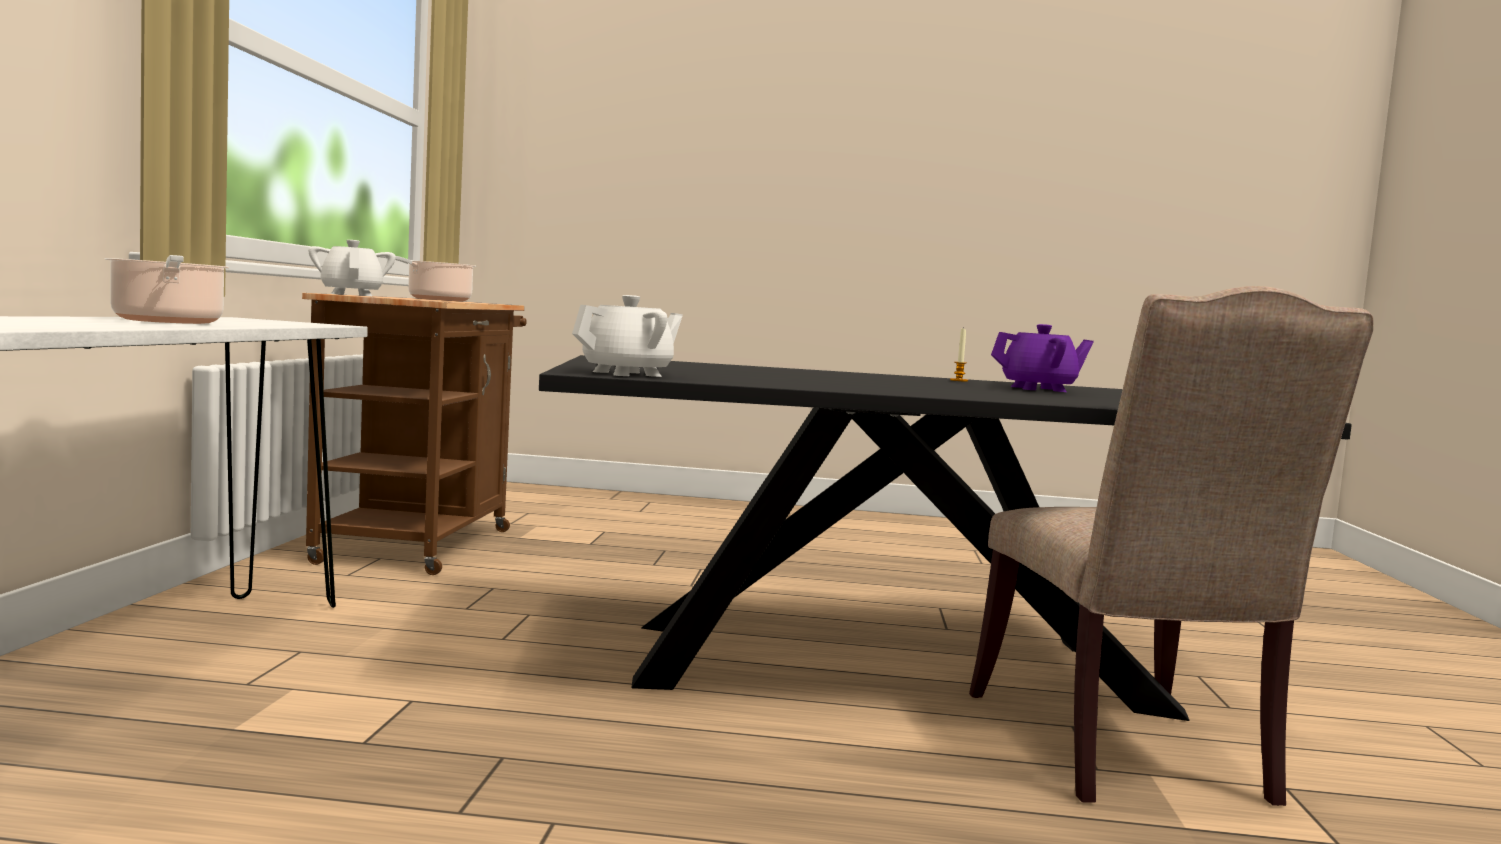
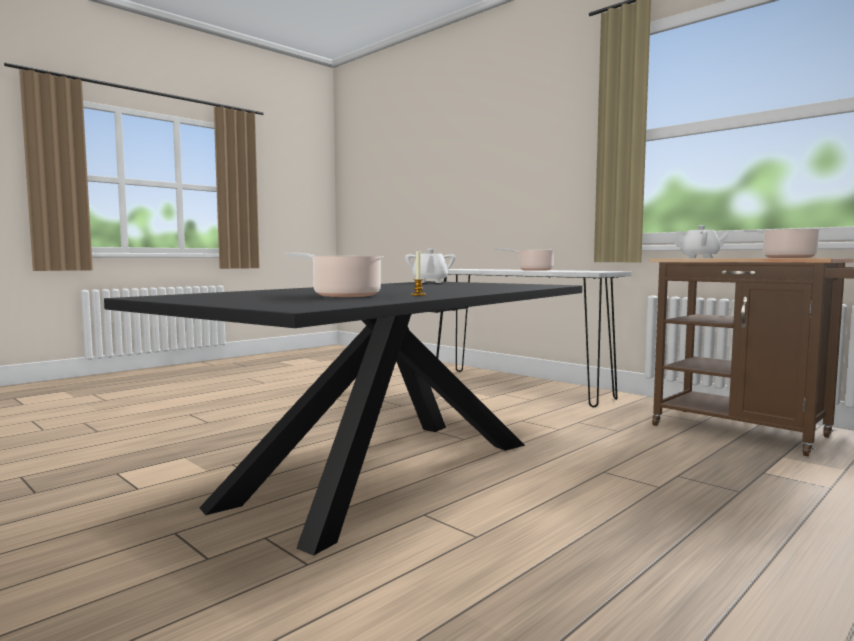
camera: 130 degrees right, 0 degrees up
beige chair [969,286,1374,806] -> none
purple teapot [991,324,1094,392] -> cooking pot [285,253,384,297]

